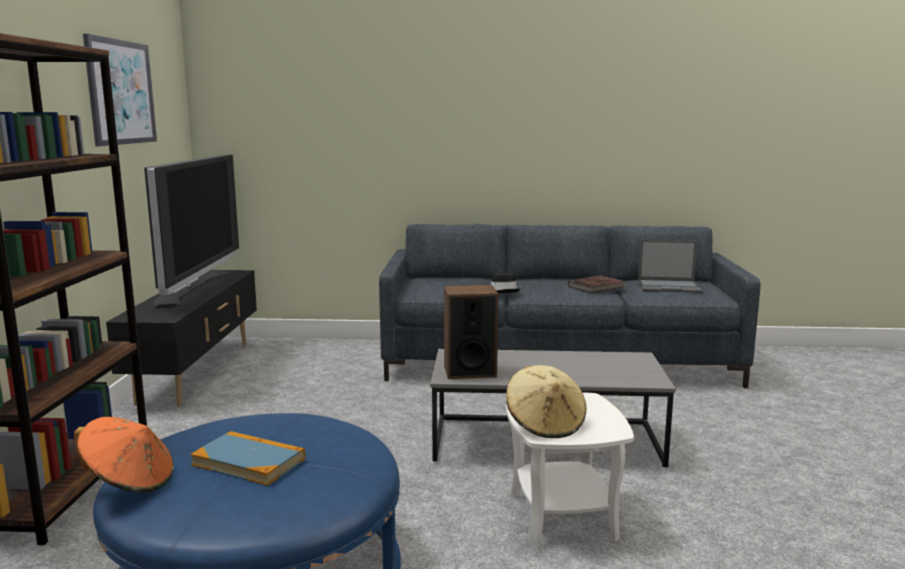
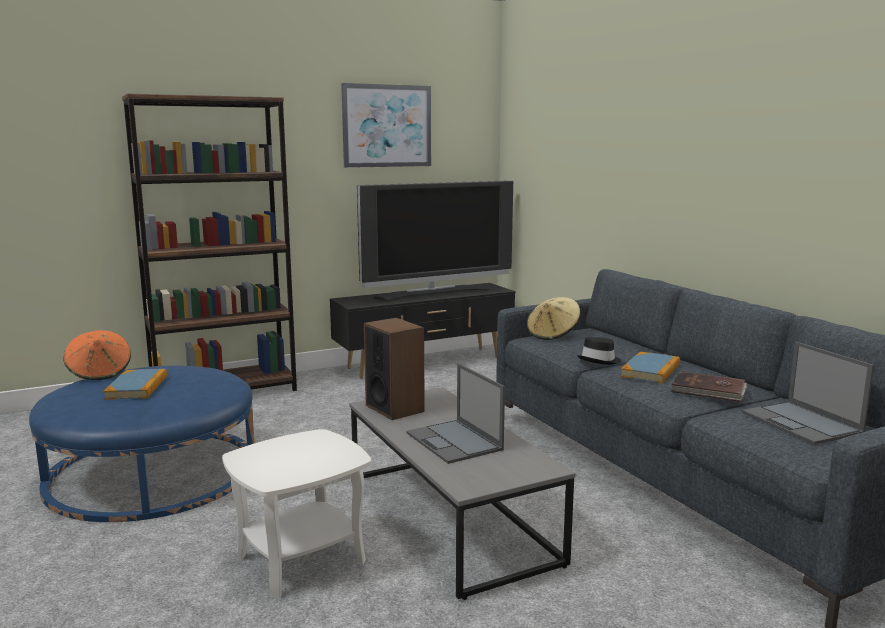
camera: 60 degrees right, 0 degrees up
beige hat [506,365,587,438] -> beige hat moved to [527,297,581,340]
none -> laptop [406,363,505,464]
none -> book [621,352,680,384]

